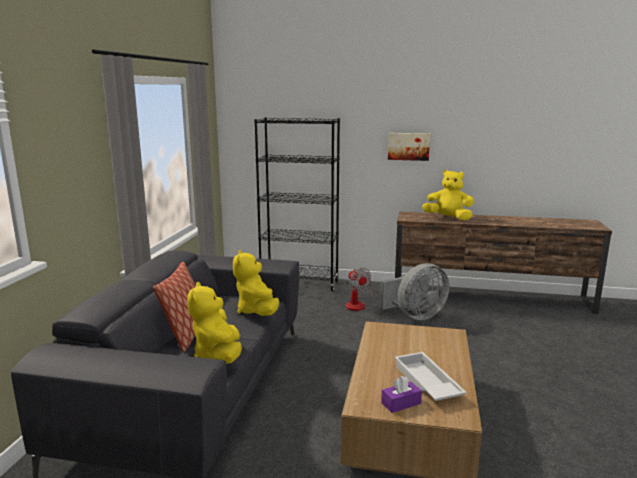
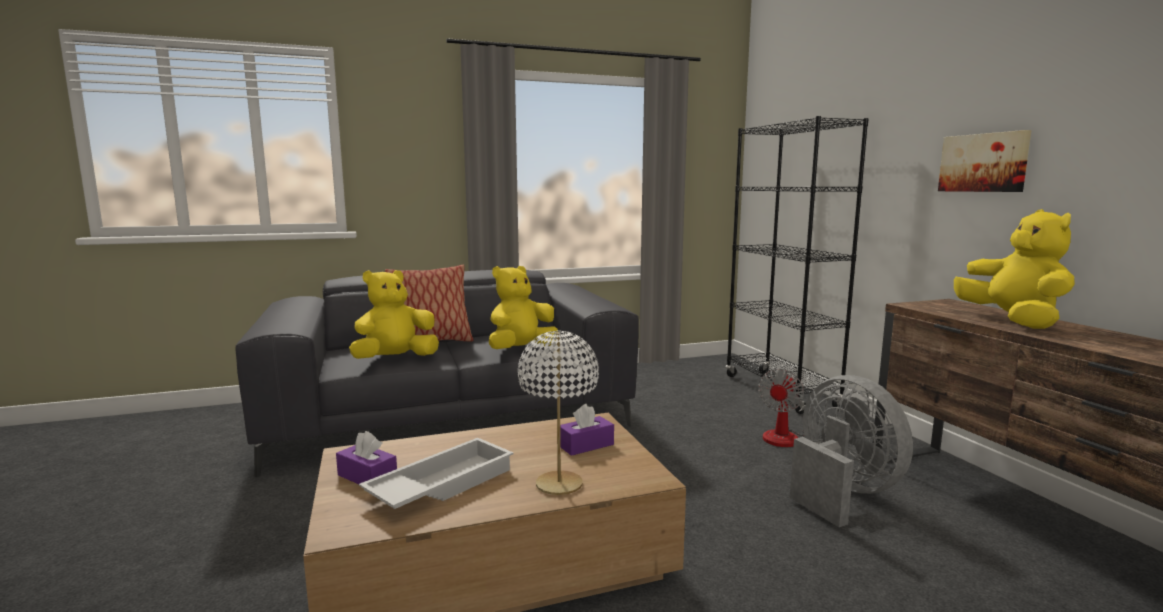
camera: 60 degrees right, 5 degrees down
grey fan [380,263,449,320] -> grey fan turned 150 degrees counterclockwise [790,375,913,527]
none -> white table lamp [518,330,599,495]
none -> purple tissue box [560,404,614,456]

